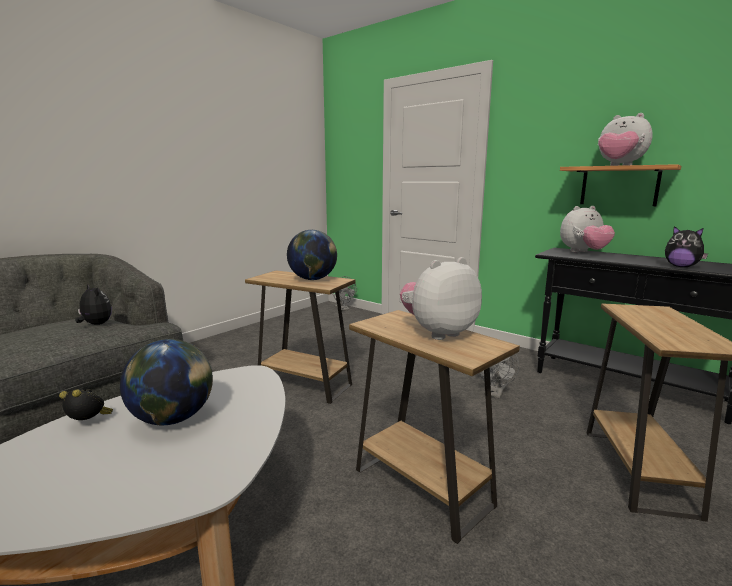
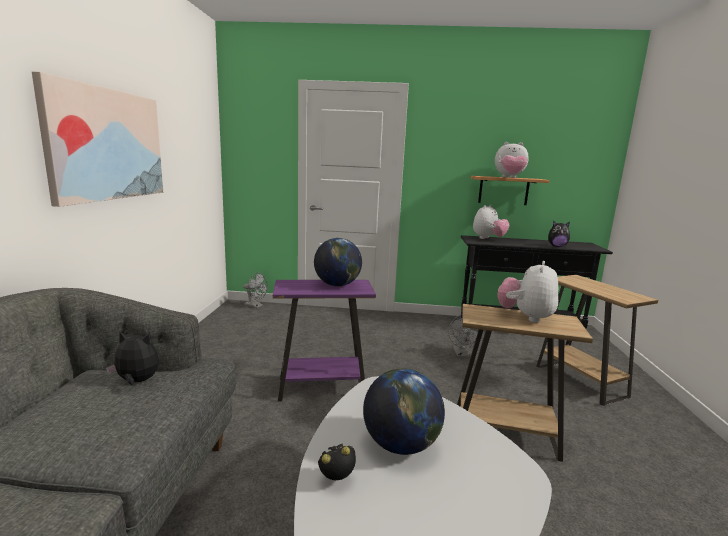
camera: 35 degrees left, 0 degrees up
brown side table [245,271,355,404] -> purple side table [273,280,376,402]
none -> picture [32,71,163,207]

